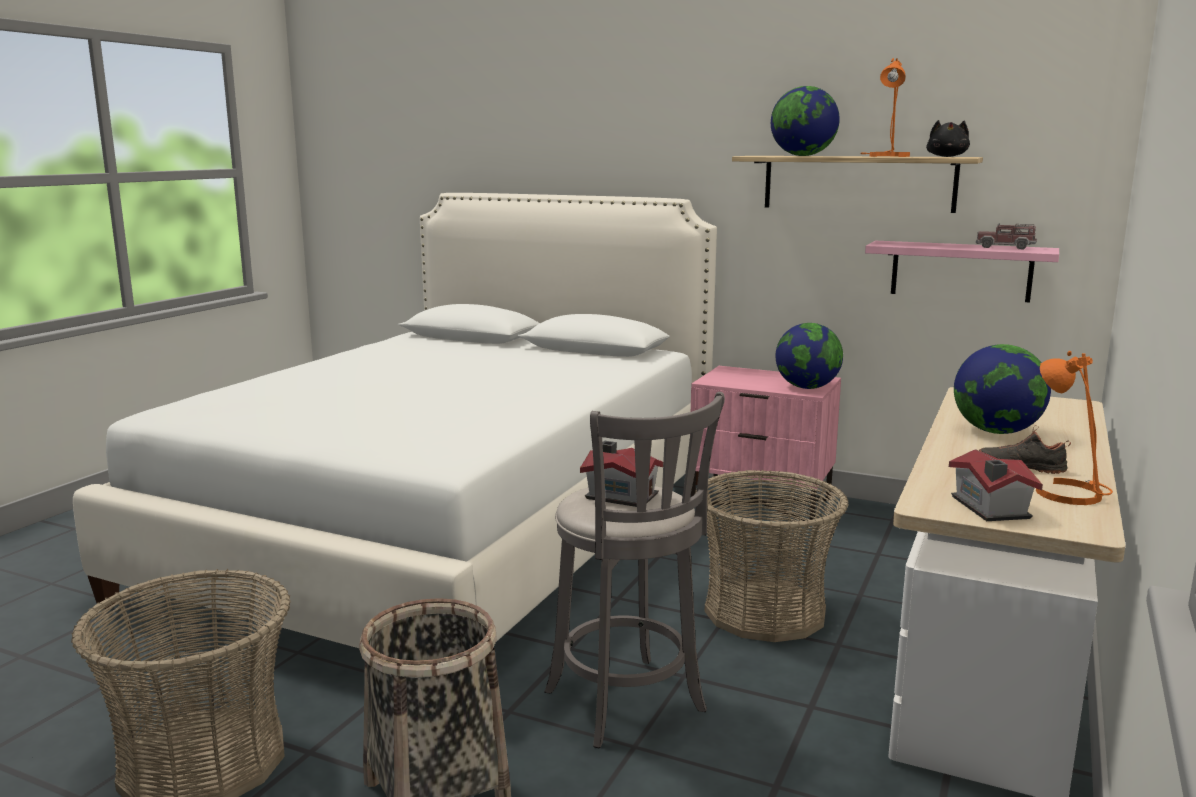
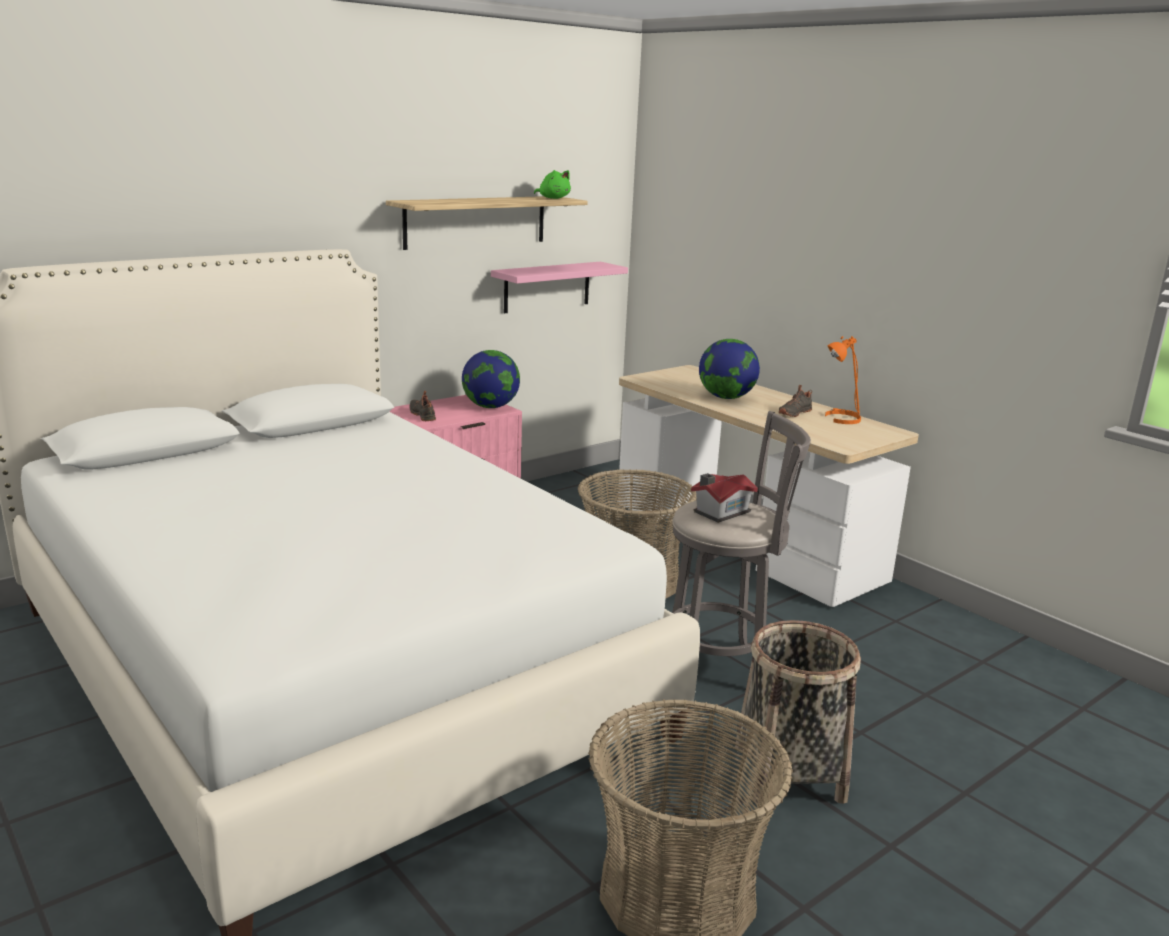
camera: 65 degrees left, 5 degrees up
globe [771,86,840,156] -> none
orange table lamp [860,58,910,157] -> none
black plush toy [926,120,970,157] -> green plush toy [534,170,571,199]
toy house [949,449,1043,521] -> none
toy truck [976,223,1037,249] -> none
none -> black shoe [409,391,436,421]

